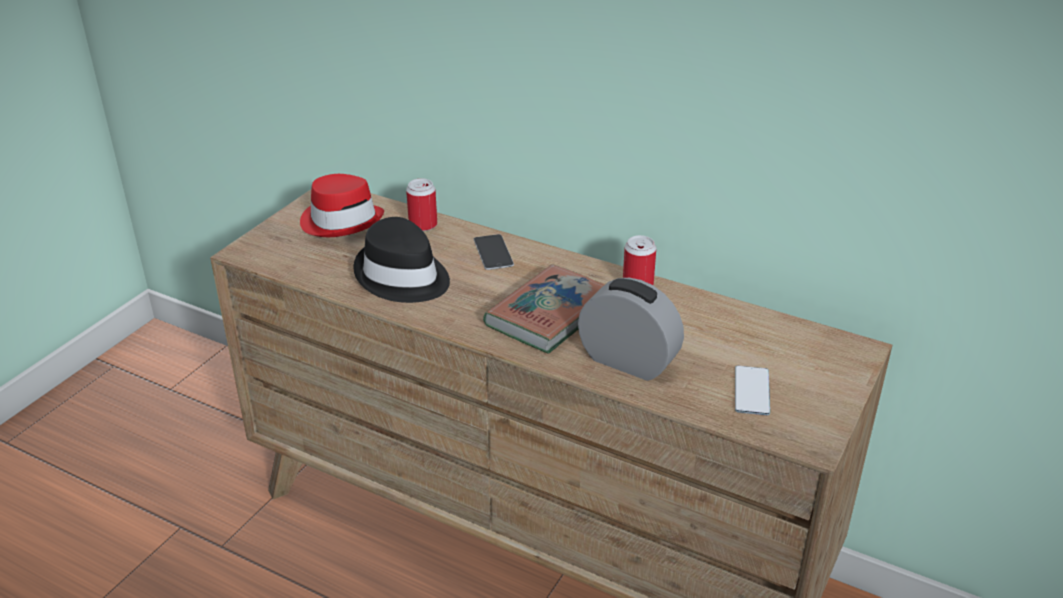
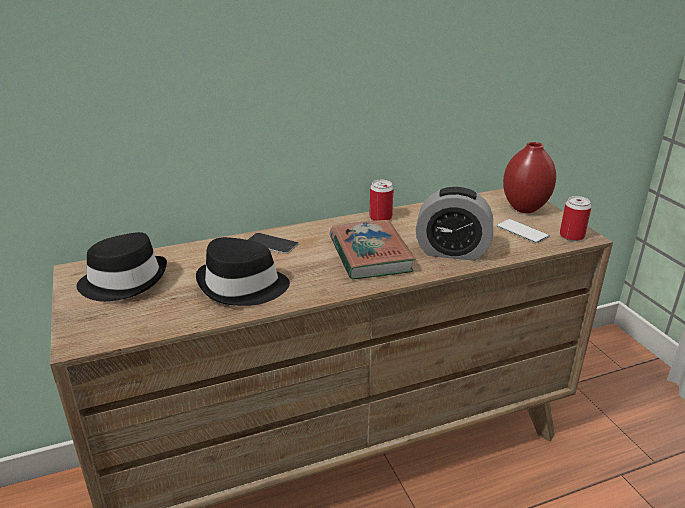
camera: 50 degrees left, 5 degrees down
red hat [300,174,384,237] -> black hat [77,232,167,302]
can [406,178,437,231] -> can moved to [560,196,592,241]
alarm clock [578,278,684,381] -> alarm clock turned 150 degrees counterclockwise [416,187,493,261]
none -> red vase [503,142,556,213]

